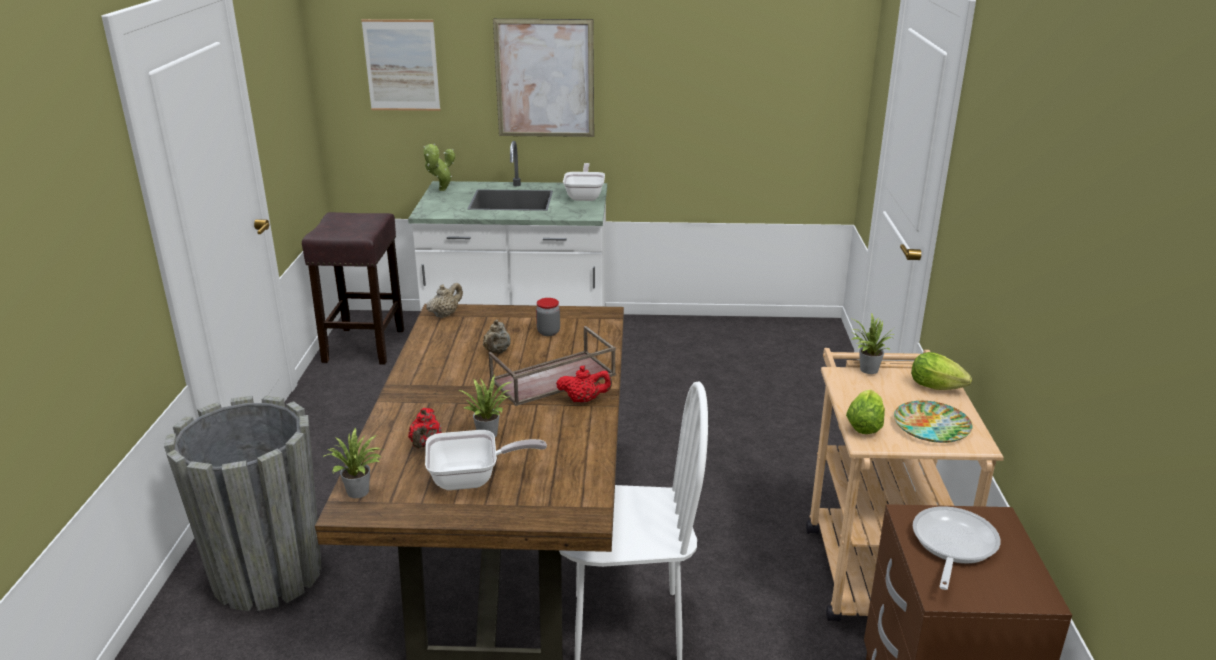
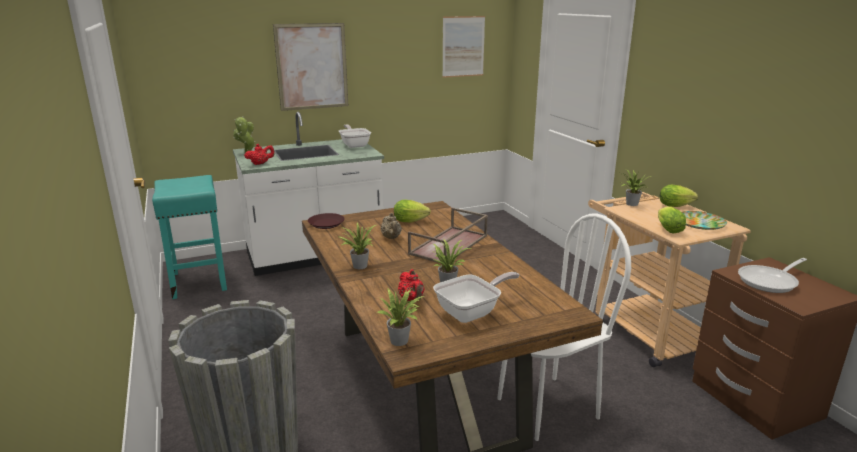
camera: 25 degrees left, 5 degrees down
brown stool [302,212,404,364] -> turquoise stool [152,175,227,299]
picture [361,19,440,111] -> picture moved to [442,16,485,78]
beige teapot [426,283,463,318] -> brown plate [308,213,345,229]
jar [536,298,560,336] -> lettuce [394,200,431,222]
red teapot [556,366,612,403] -> red teapot moved to [244,144,275,165]
frying pan [913,506,1000,590] -> frying pan turned 120 degrees counterclockwise [738,258,807,293]
none -> potted plant [337,223,376,269]

